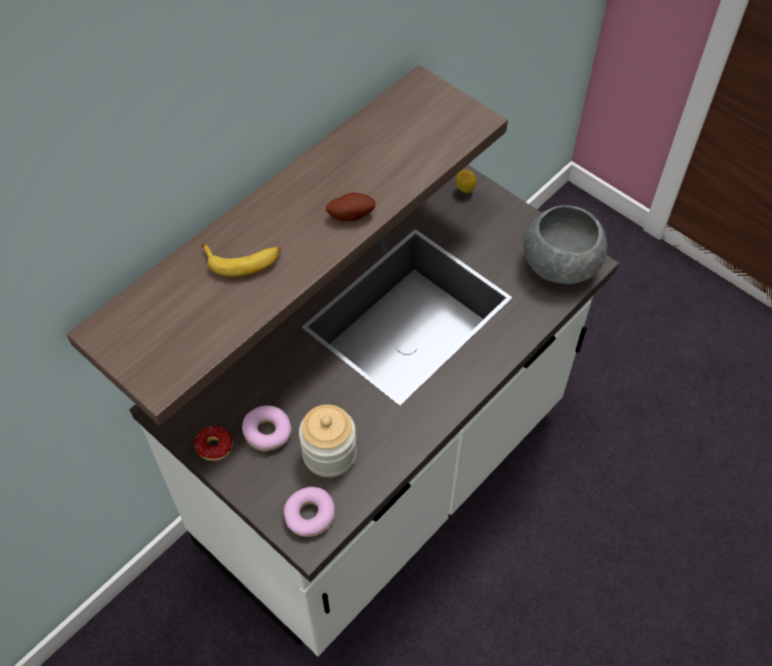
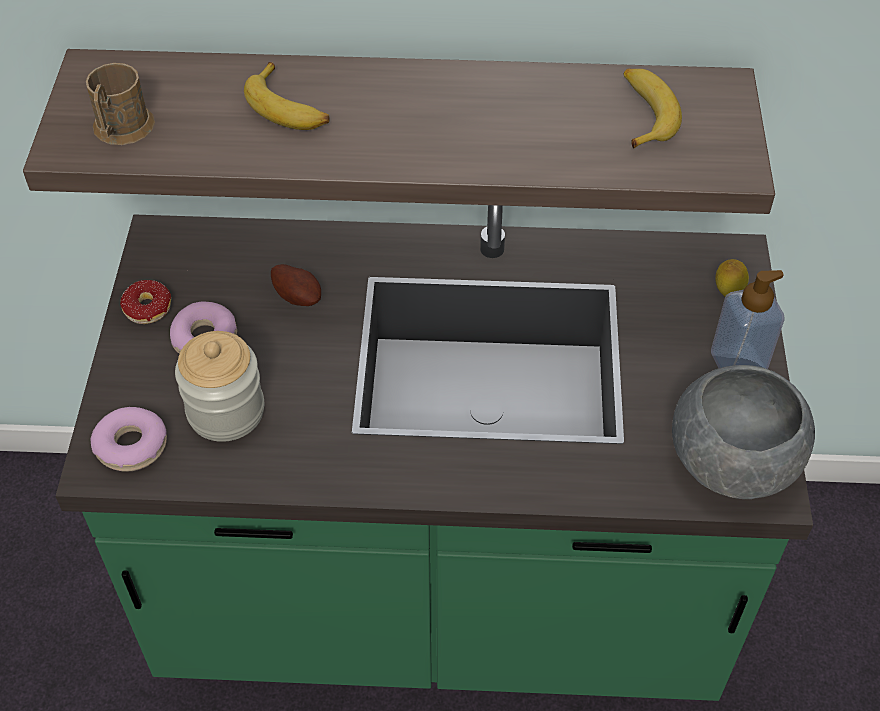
camera: 50 degrees right, 5 degrees down
white counter [129,165,619,656] -> green counter [55,205,813,701]
potato [326,193,376,221] -> potato moved to [271,264,321,306]
none -> brown mug [86,63,155,145]
none -> banana [623,68,682,149]
none -> soap dispenser [711,270,784,369]

